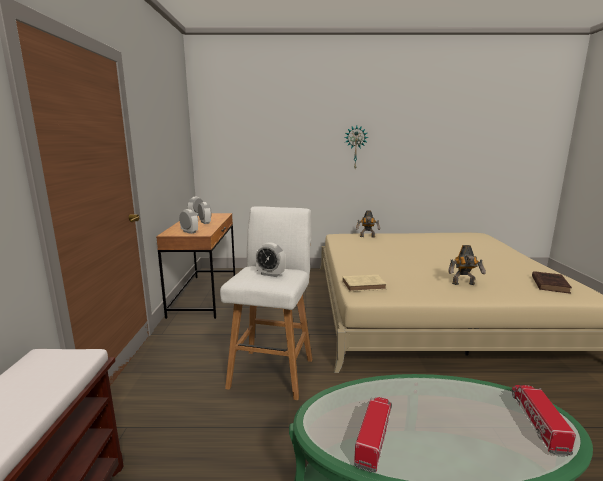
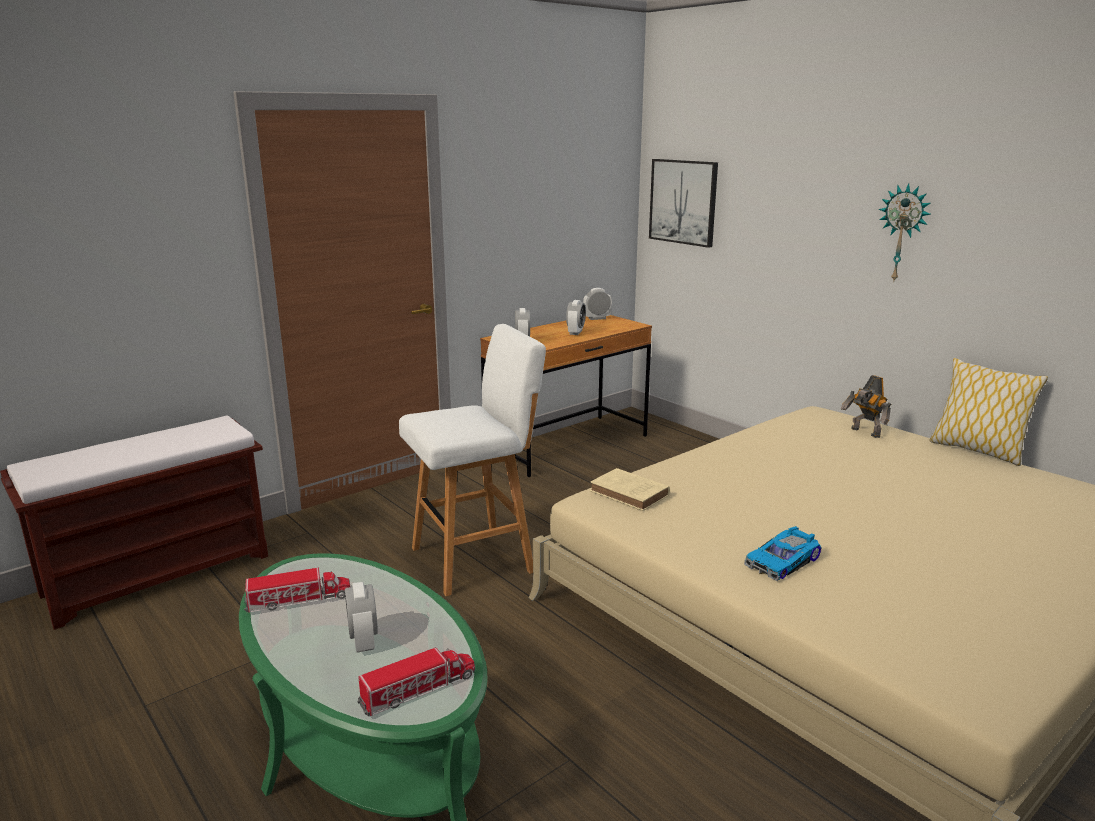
camera: 50 degrees right, 5 degrees up
alarm clock [255,242,286,277] -> alarm clock moved to [345,582,378,653]
toy robot [448,245,486,285] -> toy car [744,526,821,581]
brown book [532,271,572,294] -> none
none -> picture [649,159,718,248]
none -> pillow [930,358,1048,466]

